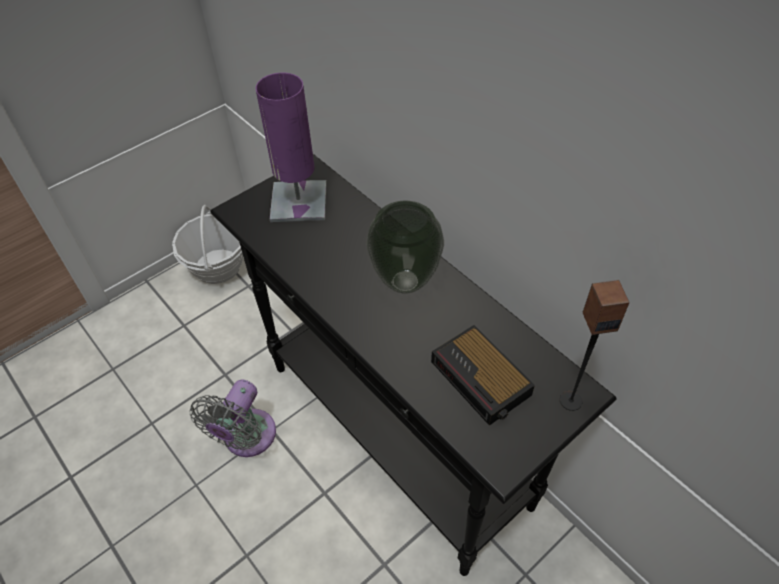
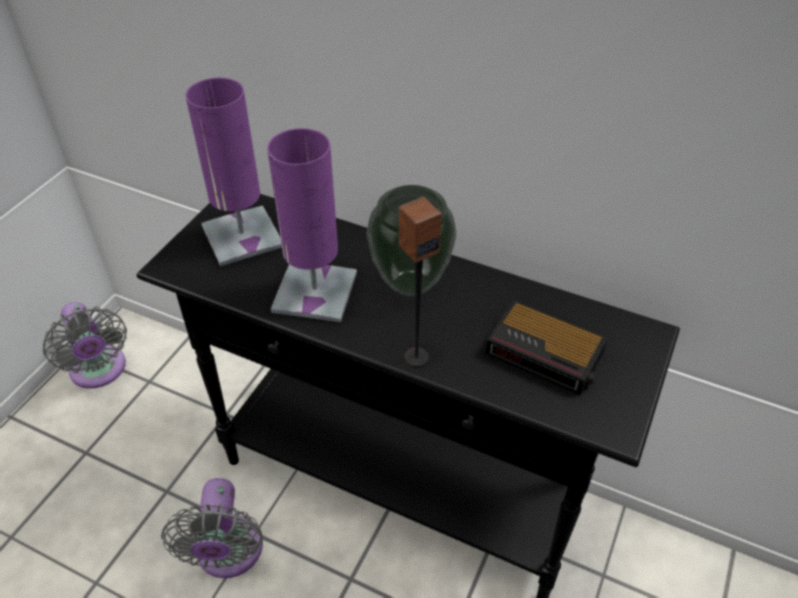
camera: 25 degrees left, 5 degrees down
basket [172,205,243,284] -> grey fan [43,302,127,389]
speaker [560,280,630,411] -> speaker moved to [399,196,442,367]
none -> purple table lamp [267,128,357,322]

